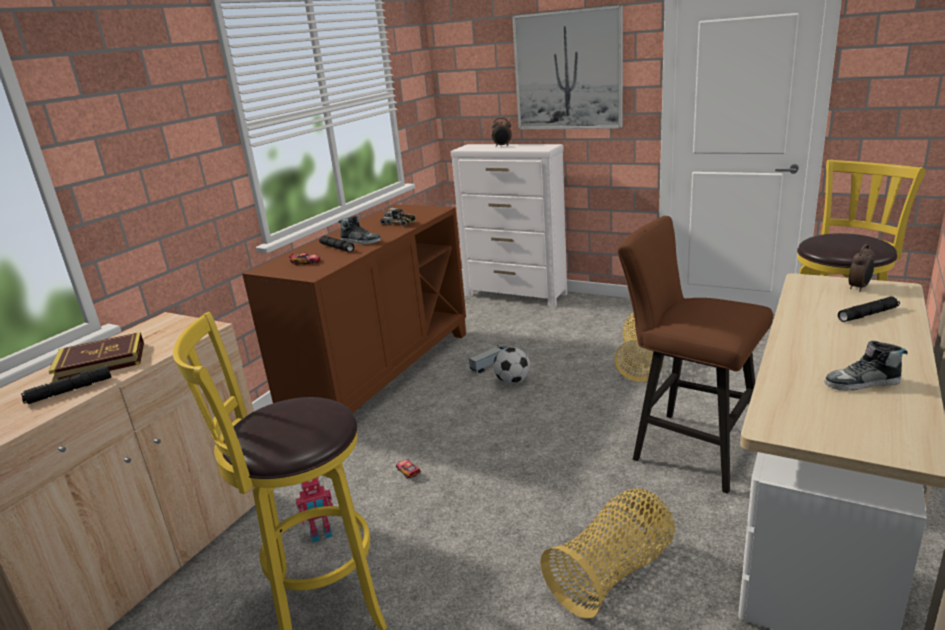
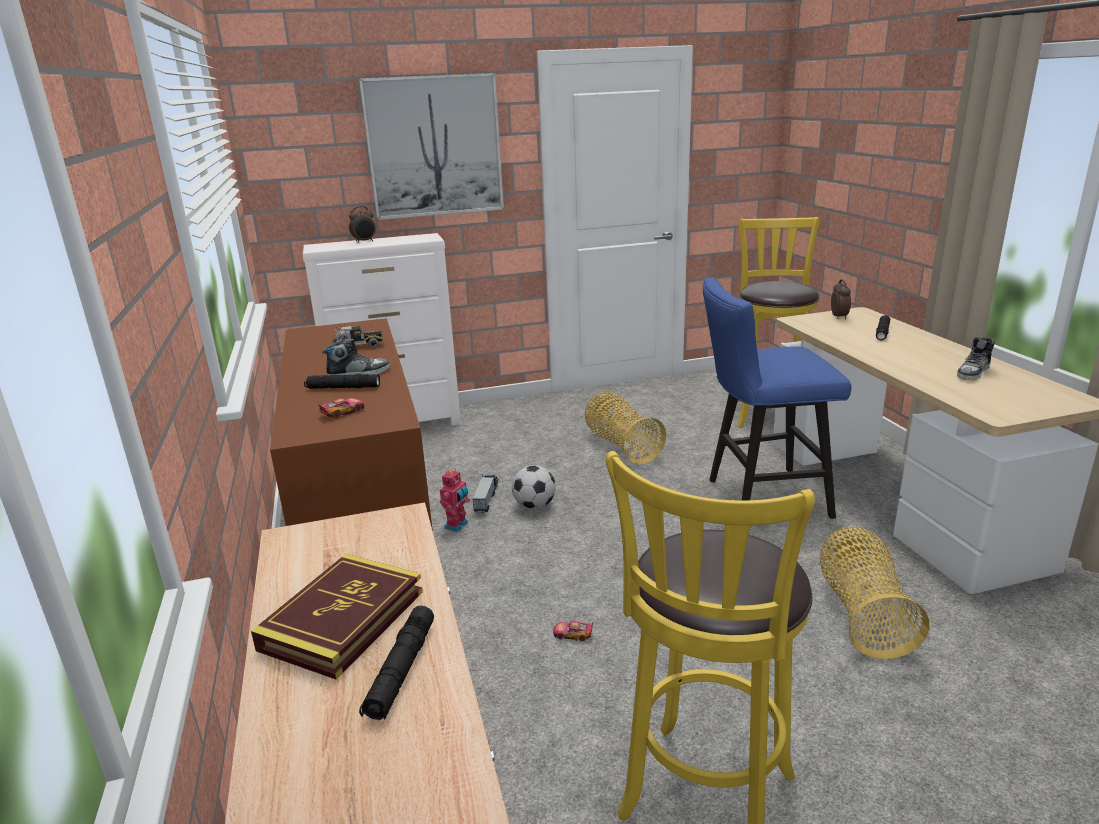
camera: 45 degrees left, 0 degrees up
toy robot [296,477,333,543] -> toy robot moved to [440,468,470,532]
brown stool [617,216,773,494] -> blue stool [703,278,852,519]

